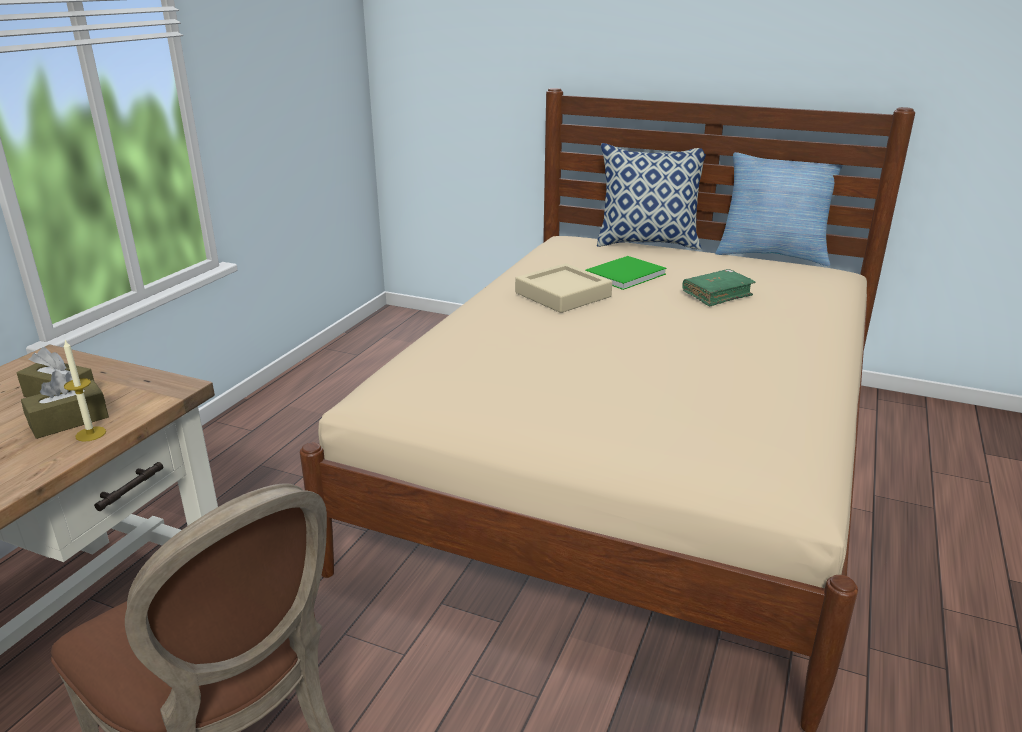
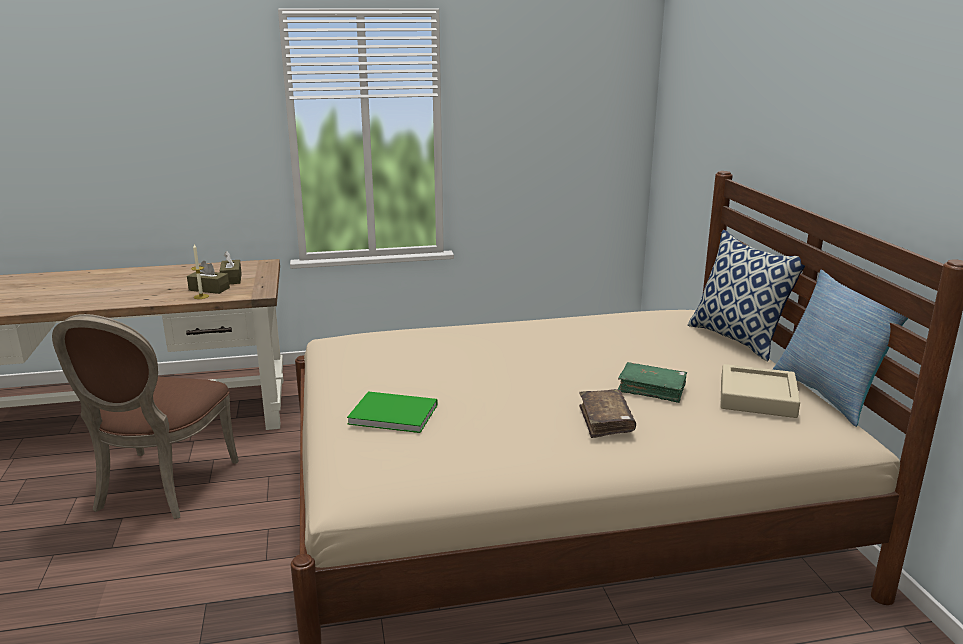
camera: 55 degrees right, 5 degrees down
beige tray [515,263,612,313] -> beige tray moved to [721,364,800,418]
green book [585,256,667,290] -> green book moved to [347,391,438,433]
none -> brown book [579,389,636,438]

